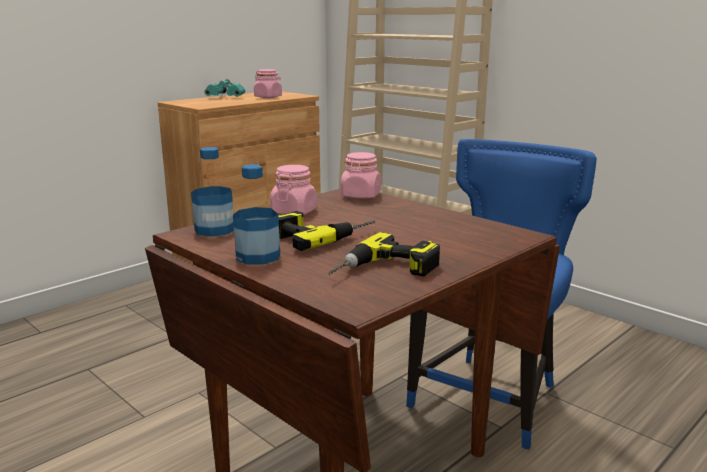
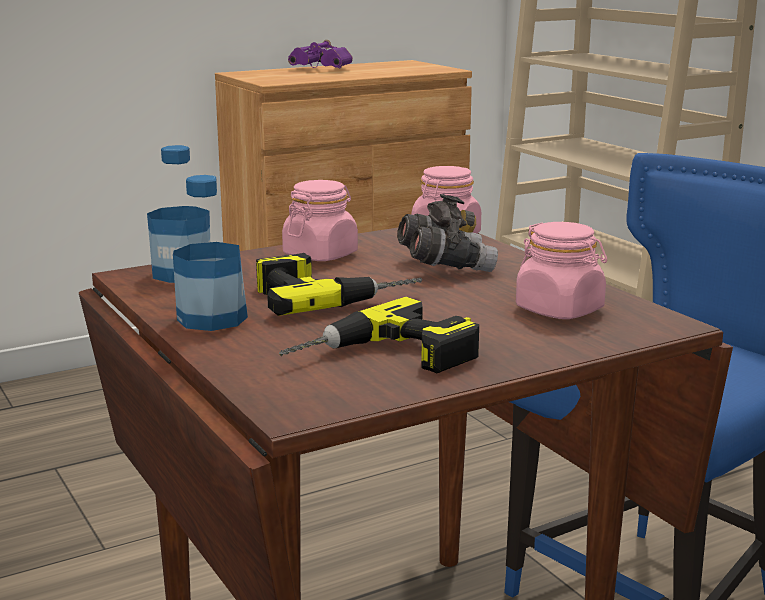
camera: 15 degrees right, 0 degrees up
turquoise binoculars [204,79,245,97] -> purple binoculars [288,40,353,68]
pink jar [254,69,282,98] -> pink jar moved to [516,222,607,319]
none -> grey binoculars [397,194,498,272]

